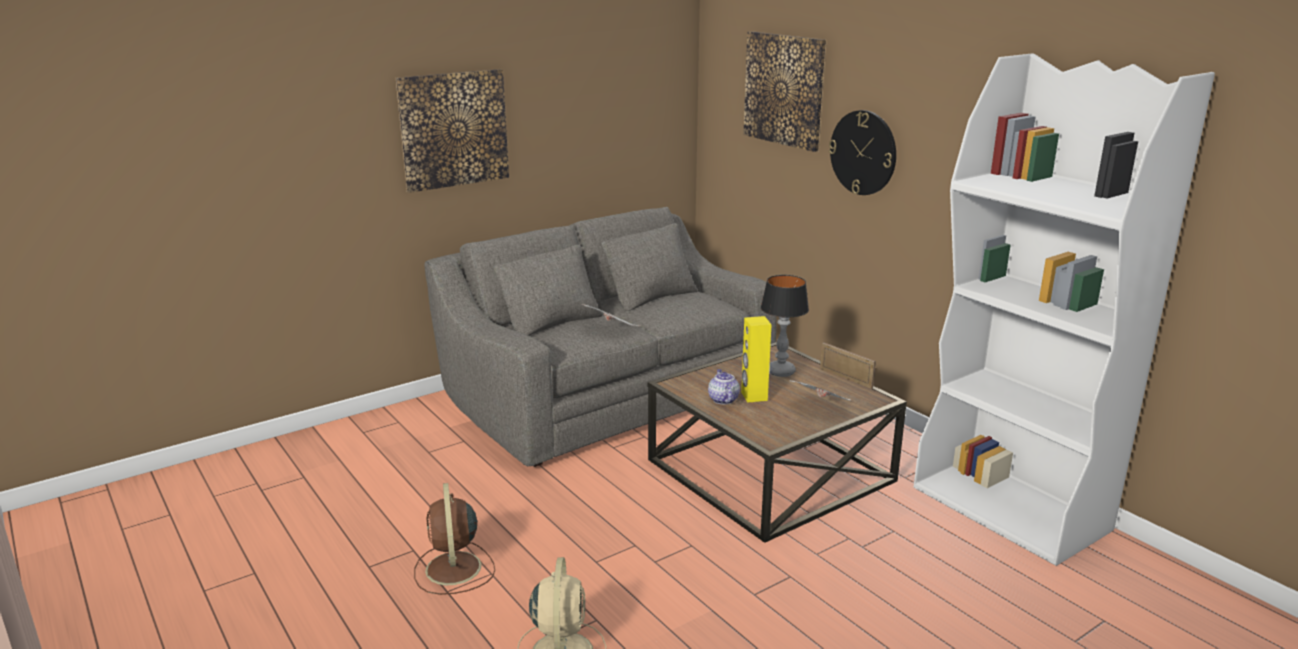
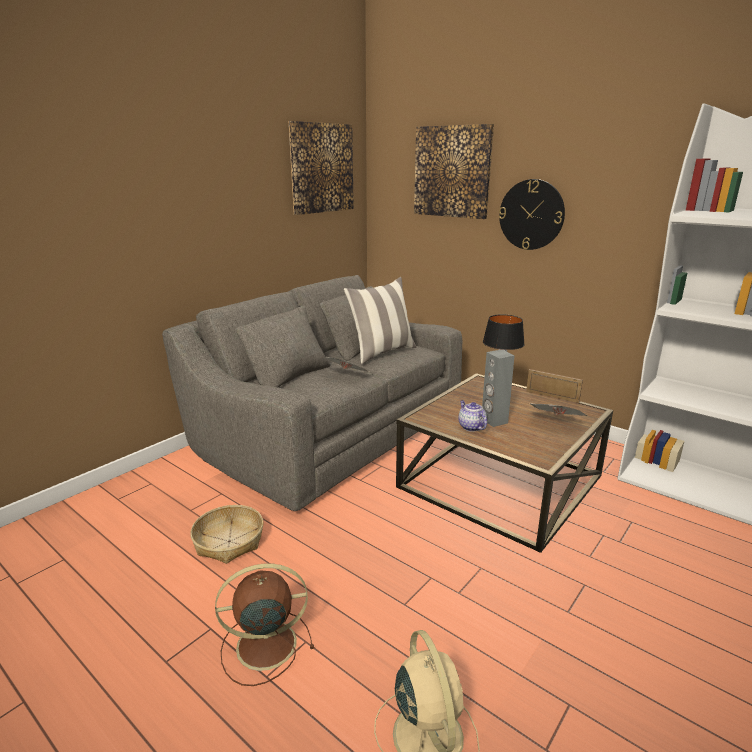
camera: 15 degrees left, 0 degrees up
picture [396,69,509,193] -> picture moved to [289,121,354,215]
brown fan [414,483,495,595] -> brown fan turned 105 degrees clockwise [215,564,314,686]
yellow speaker [741,316,772,402] -> grey speaker [482,349,515,427]
none -> basket [190,505,264,564]
none -> pillow [344,277,416,364]

